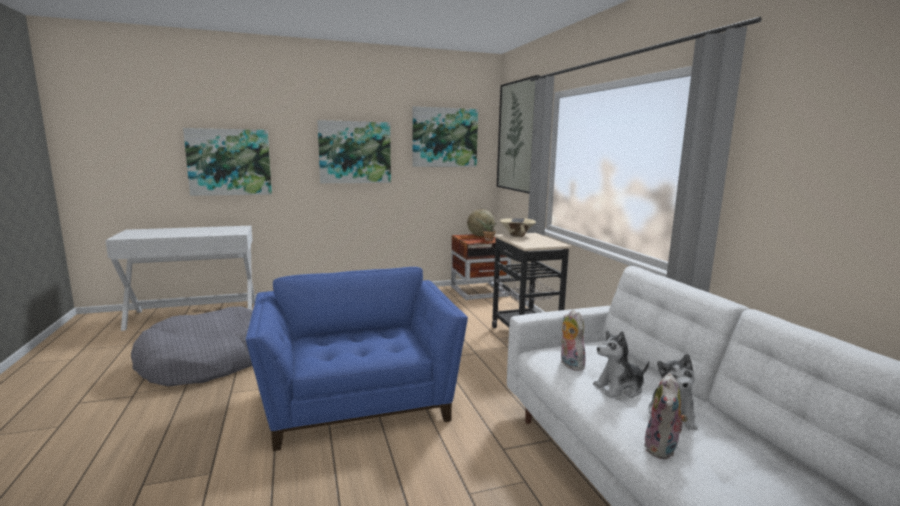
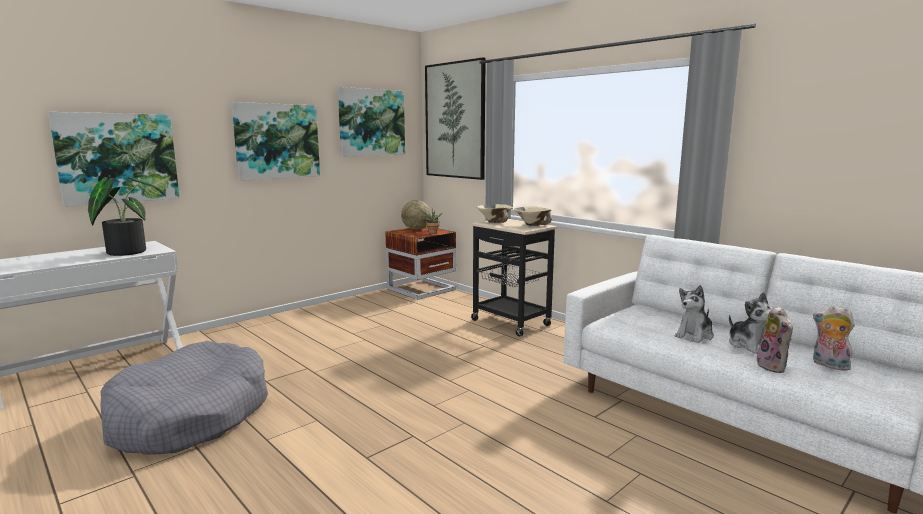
camera: 25 degrees left, 0 degrees up
blue armchair [246,267,468,451] -> none
plush toy [561,310,586,371] -> plush toy moved to [813,305,855,371]
none -> potted plant [88,177,166,256]
none -> beige bowl [514,206,552,226]

